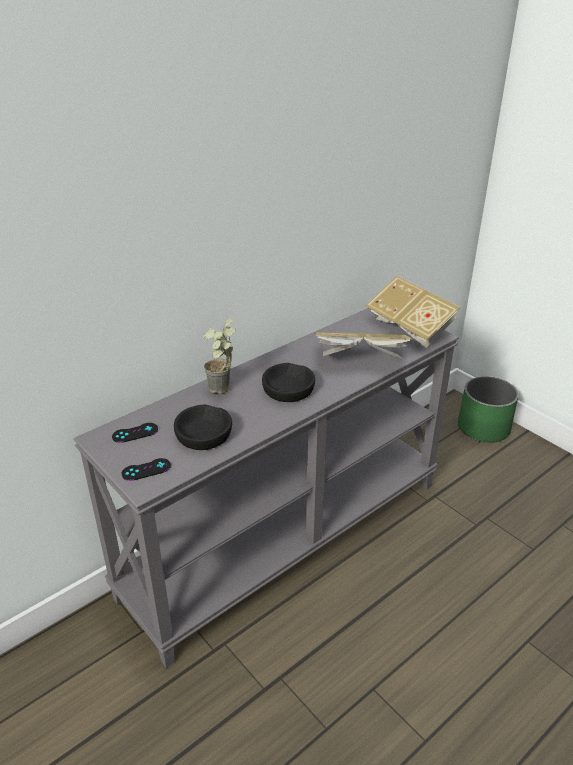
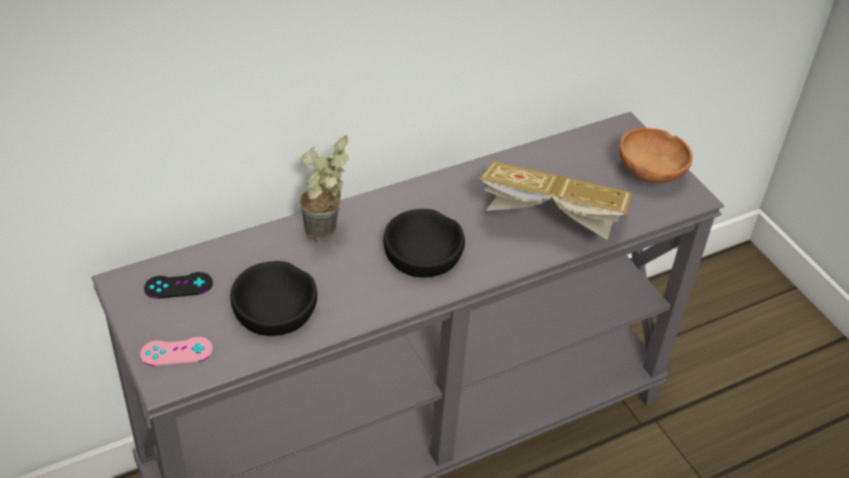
camera: 10 degrees right, 10 degrees up
black game controller [121,458,171,481] -> pink game controller [140,337,213,366]
book [365,276,460,348] -> brown bowl [619,127,693,183]
green planter [458,376,519,443] -> none

